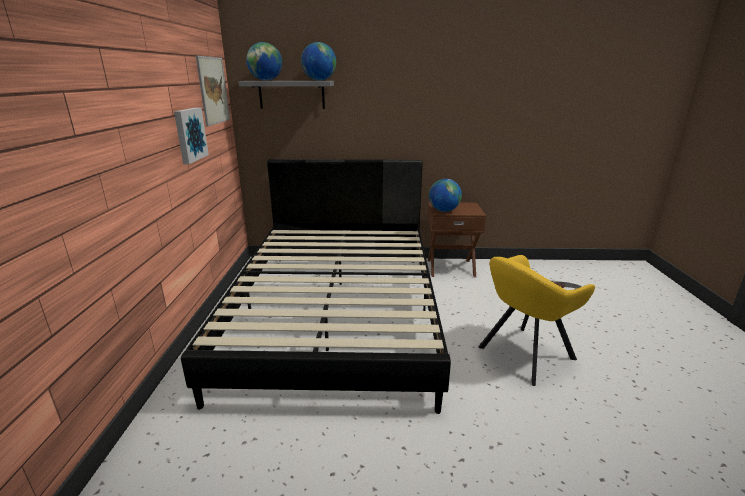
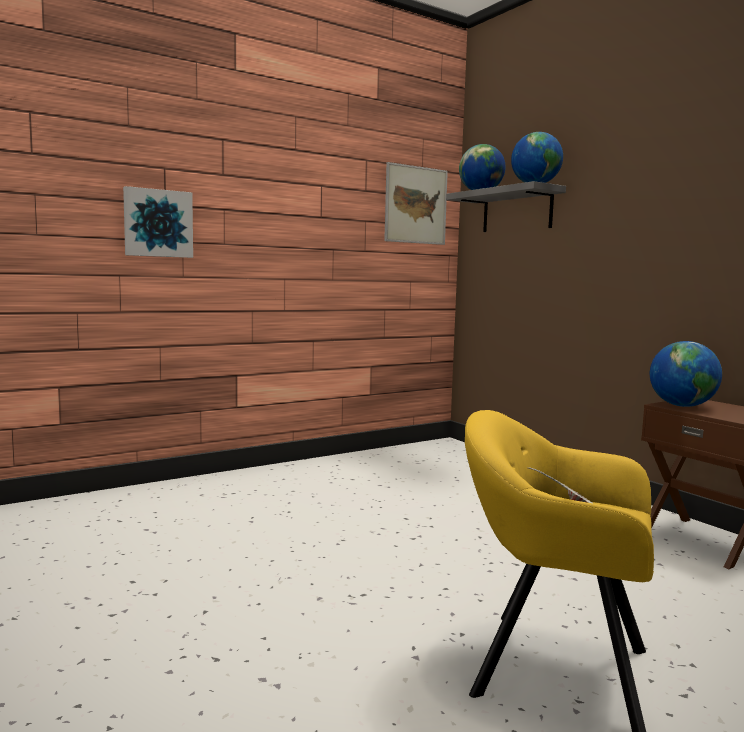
camera: 55 degrees right, 15 degrees down
picture [174,107,209,164] -> picture moved to [123,186,193,258]
black bed [181,159,451,414] -> none

